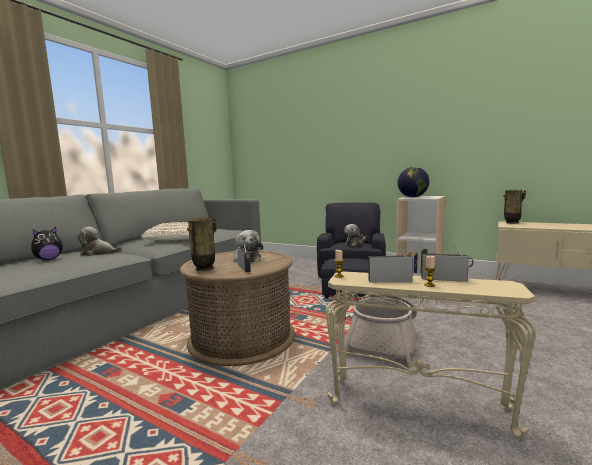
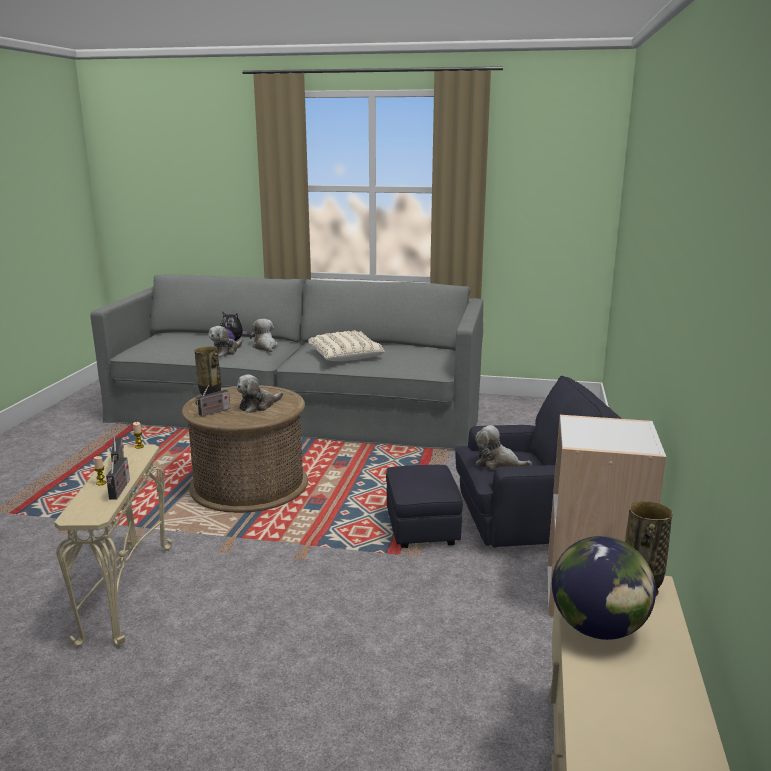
camera: 70 degrees right, 10 degrees up
basket [345,294,418,368] -> none
globe [398,167,429,197] -> globe moved to [552,536,656,640]
none -> plush toy [208,326,242,357]

